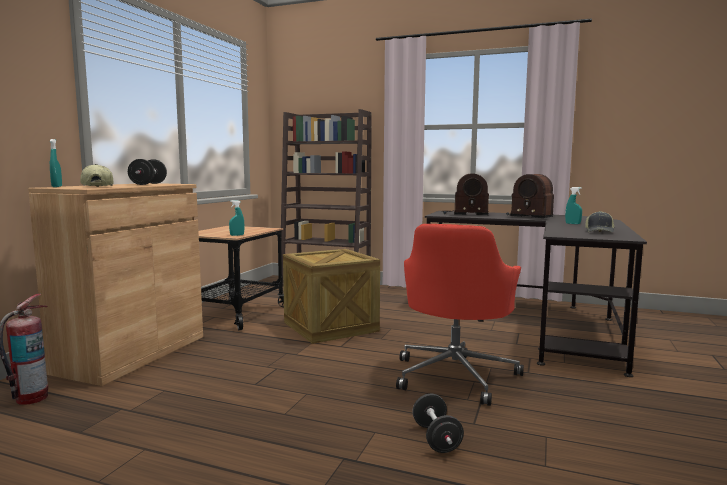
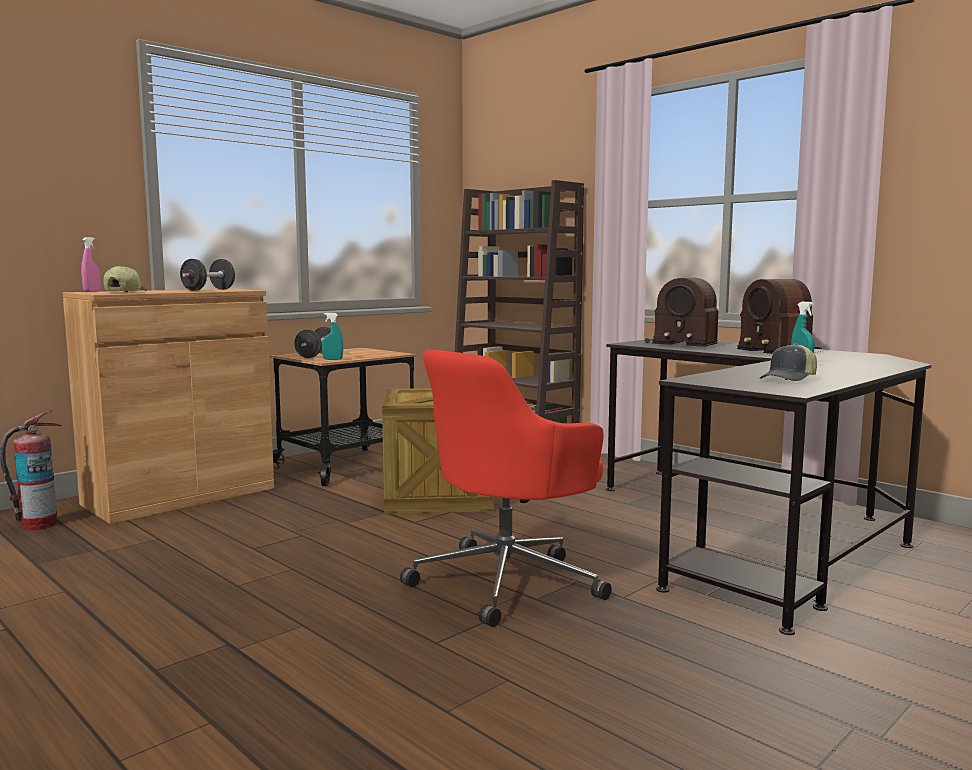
camera: 25 degrees right, 0 degrees up
turquoise spray bottle [50,139,62,187] -> pink spray bottle [81,237,101,292]
black dumbbell [412,394,464,453] -> black dumbbell moved to [294,327,331,358]

